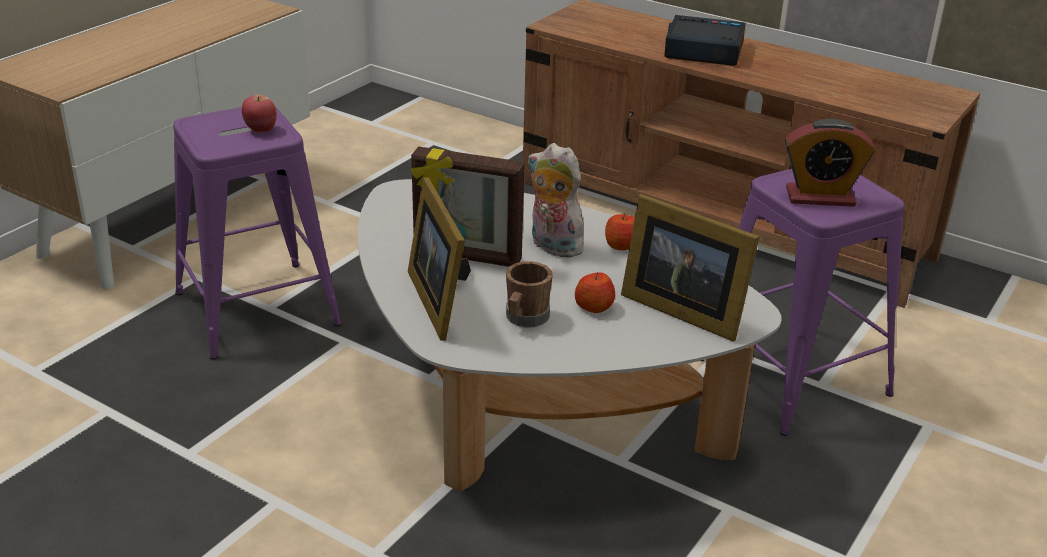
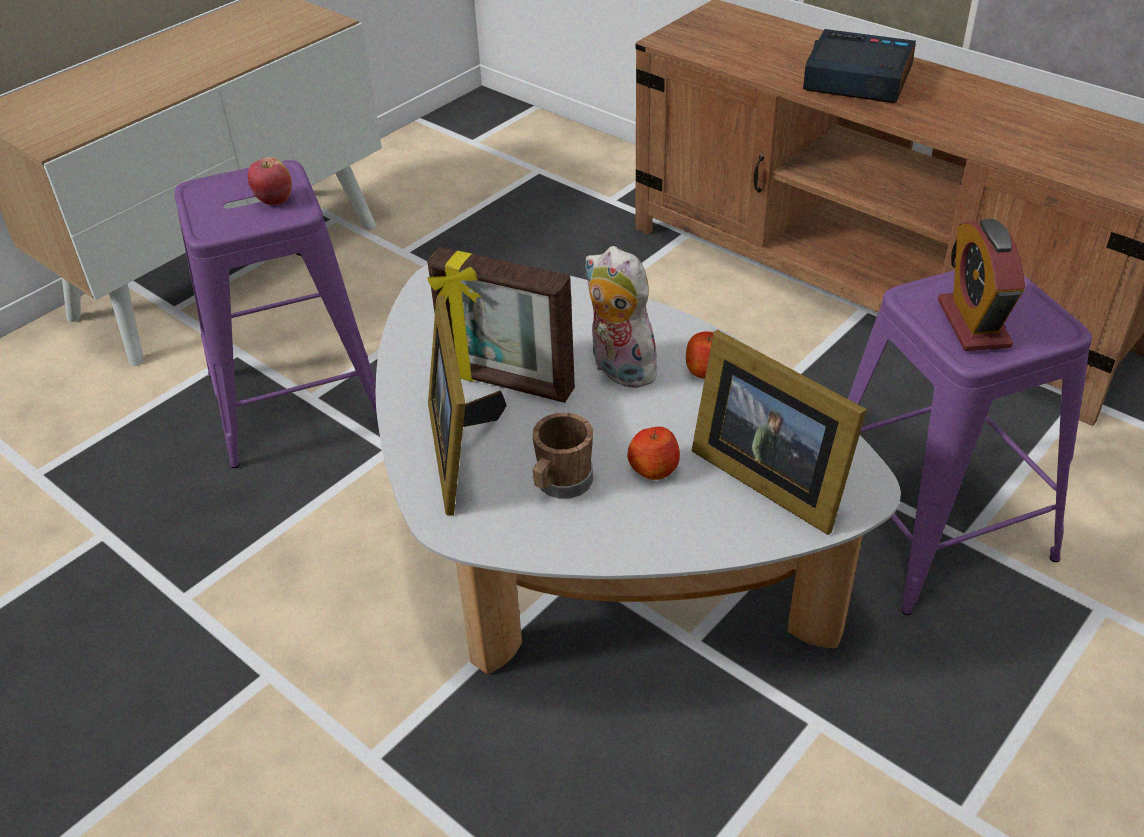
camera: 10 degrees right, 10 degrees up
alarm clock [785,119,875,207] -> alarm clock turned 75 degrees clockwise [938,219,1025,351]

